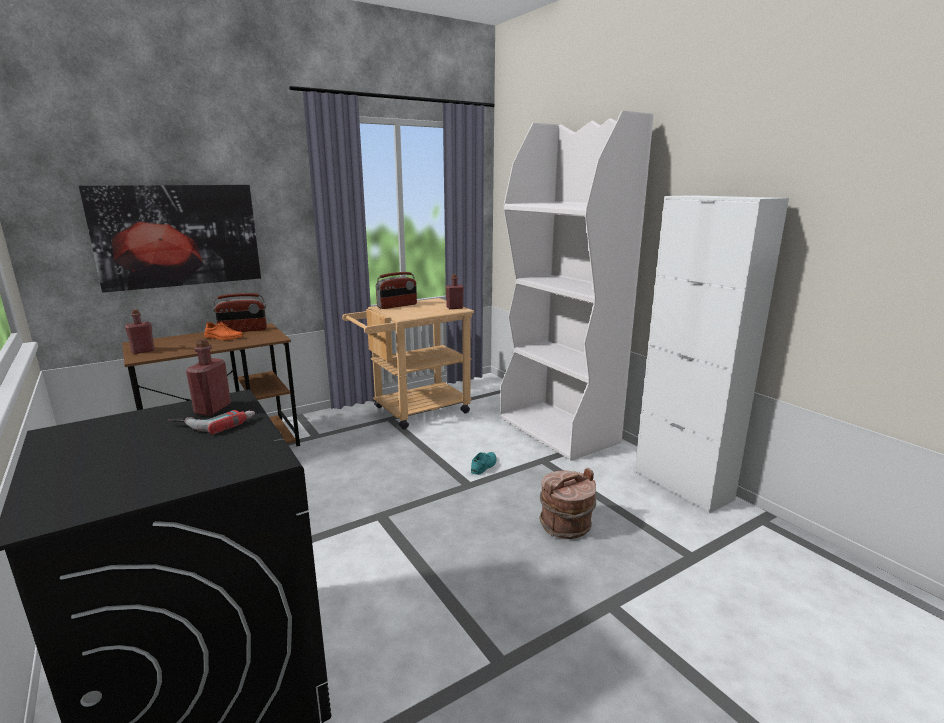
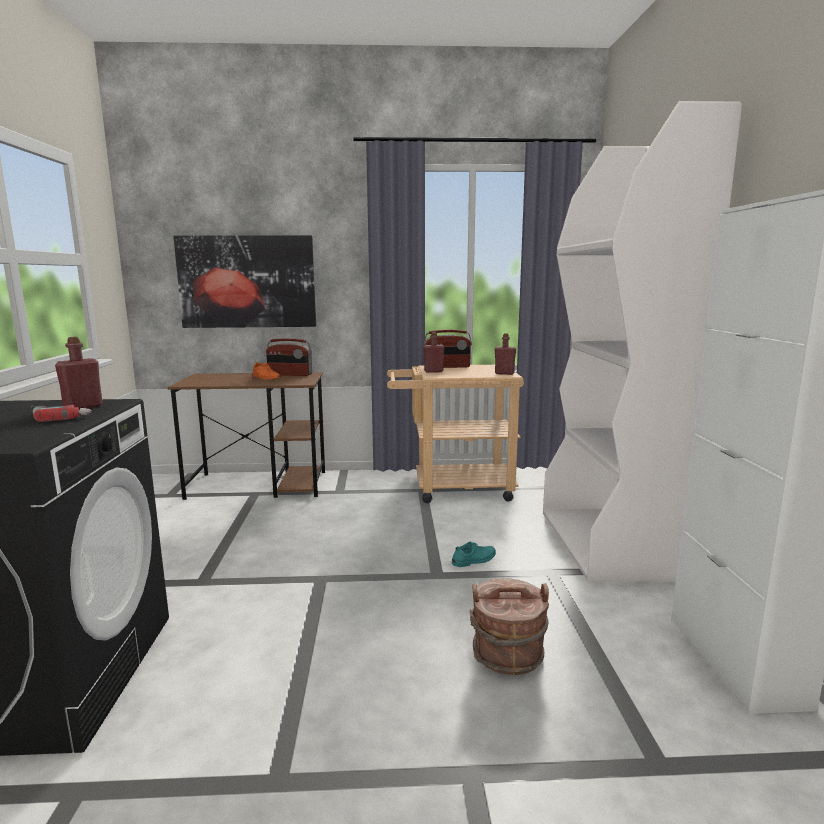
camera: 30 degrees right, 5 degrees down
red bottle [125,309,155,354] -> red bottle moved to [423,332,445,373]

